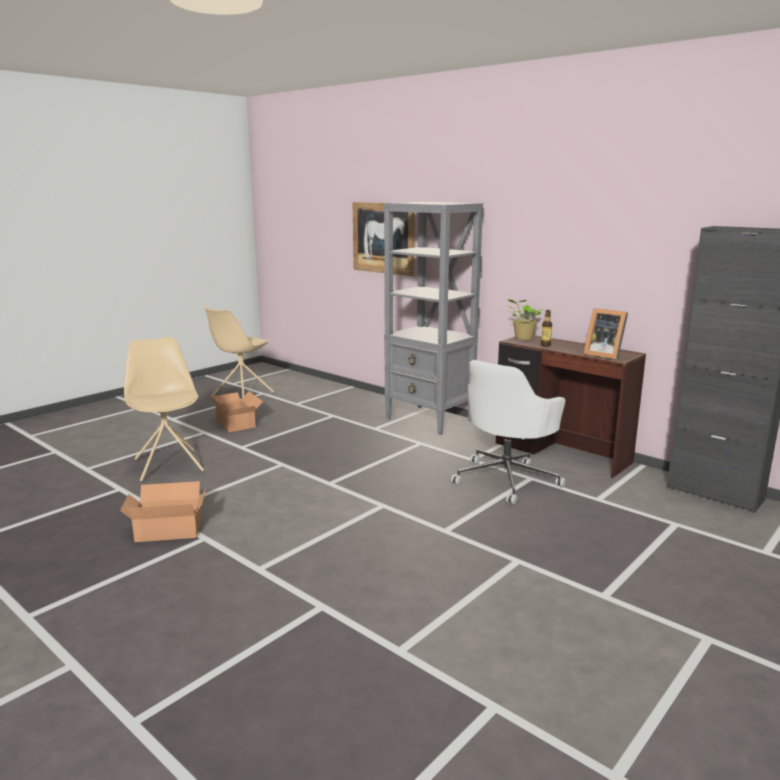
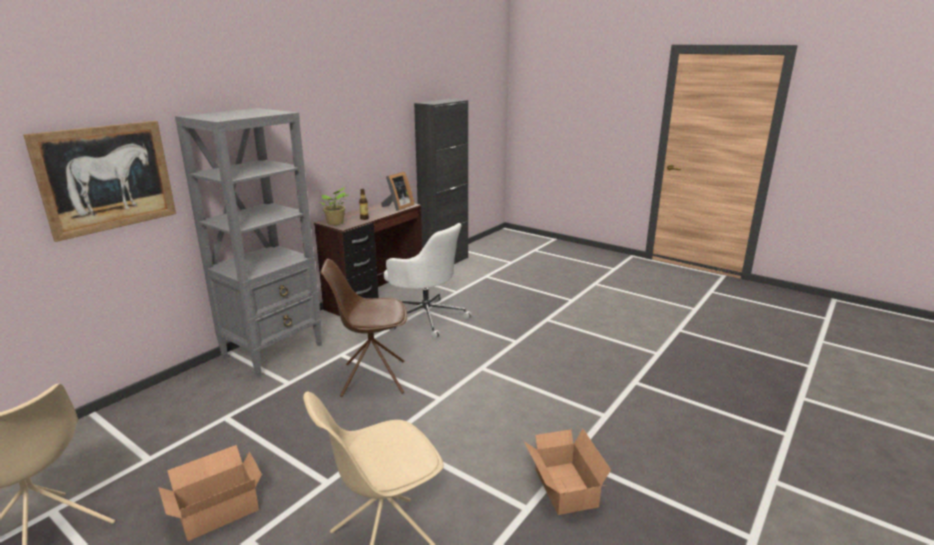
camera: 95 degrees left, 5 degrees up
none -> brown chair [320,259,407,397]

